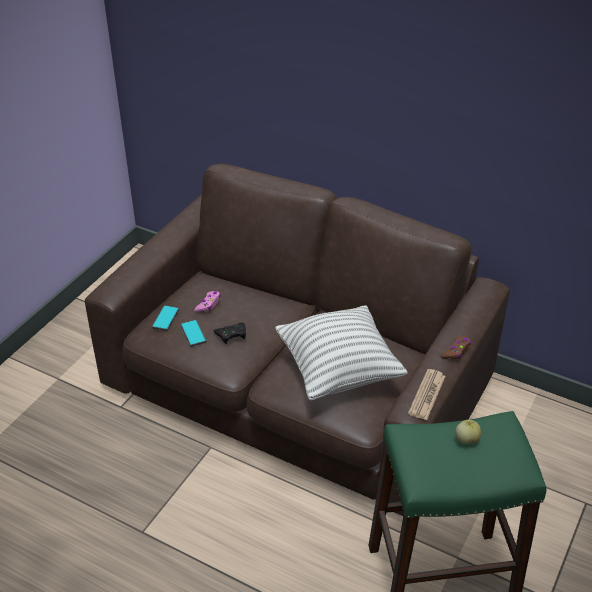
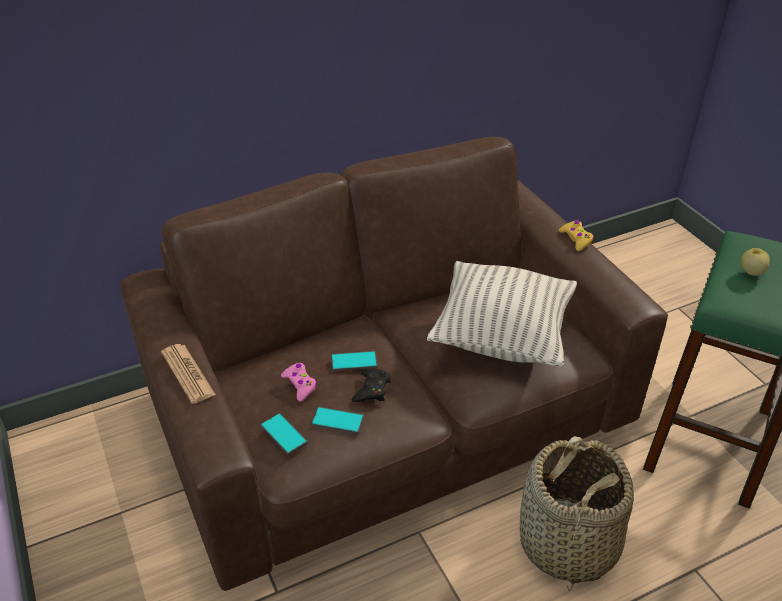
camera: 55 degrees left, 0 degrees up
newspaper [408,369,445,420] -> newspaper moved to [161,344,216,404]
brown game controller [441,337,471,359] -> yellow game controller [559,221,594,251]
none -> phone [331,351,378,371]
none -> basket [520,436,634,591]

